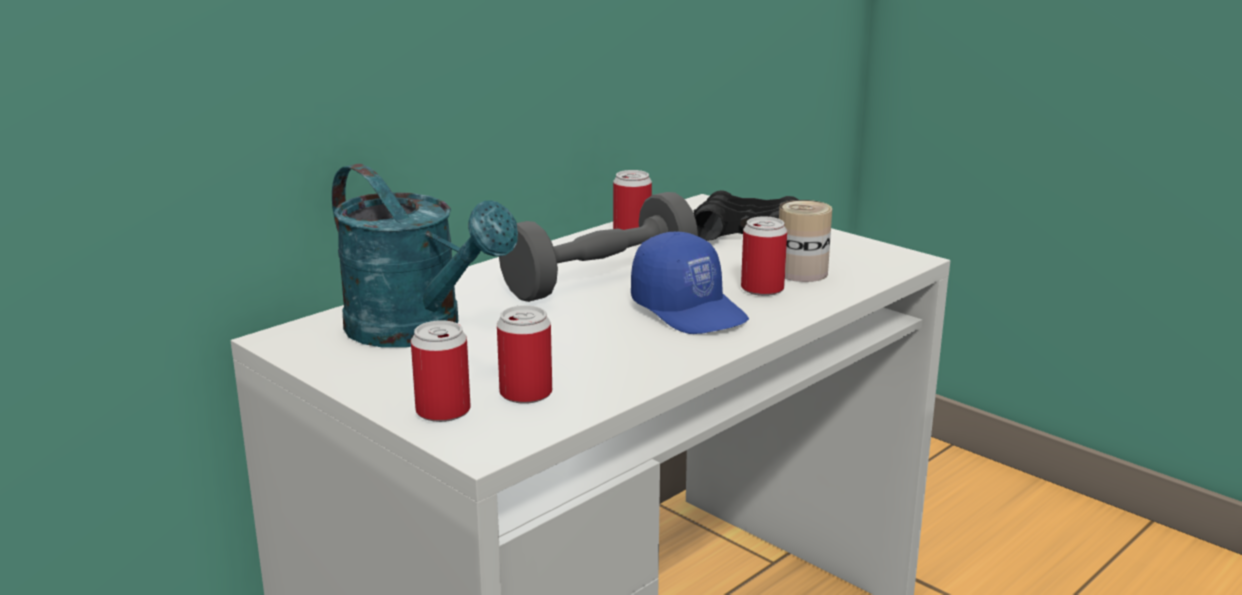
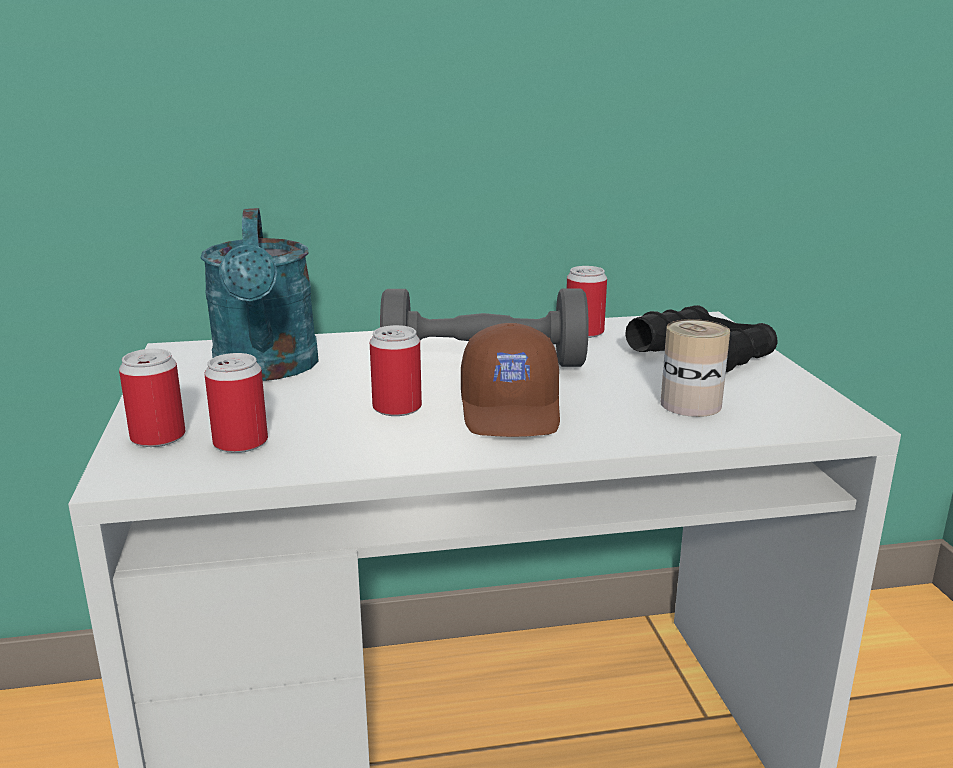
camera: 35 degrees right, 0 degrees up
blue cap [631,232,749,334] -> brown cap [461,323,560,437]
can [741,216,787,296] -> can moved to [370,325,422,416]

